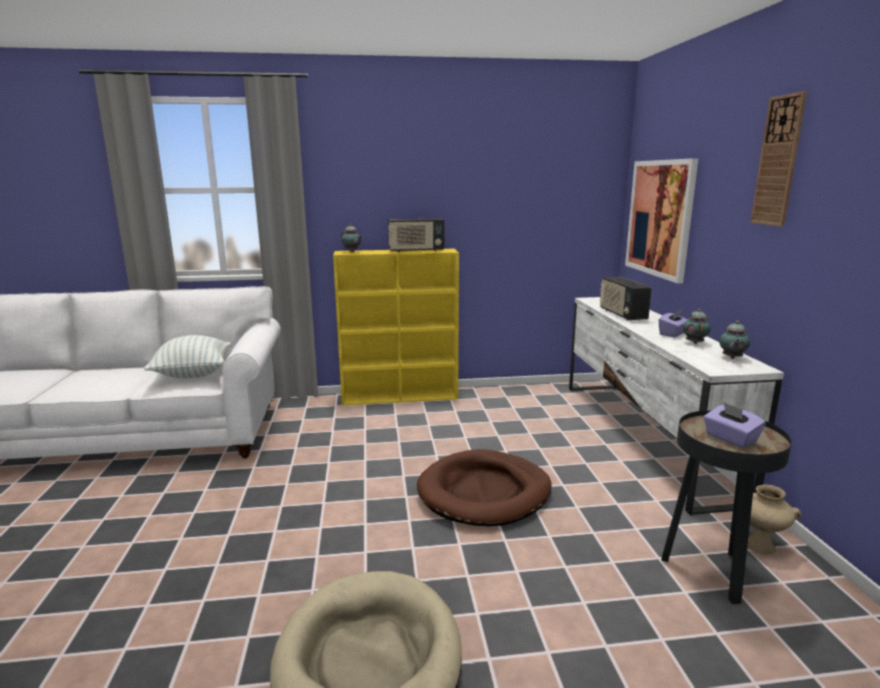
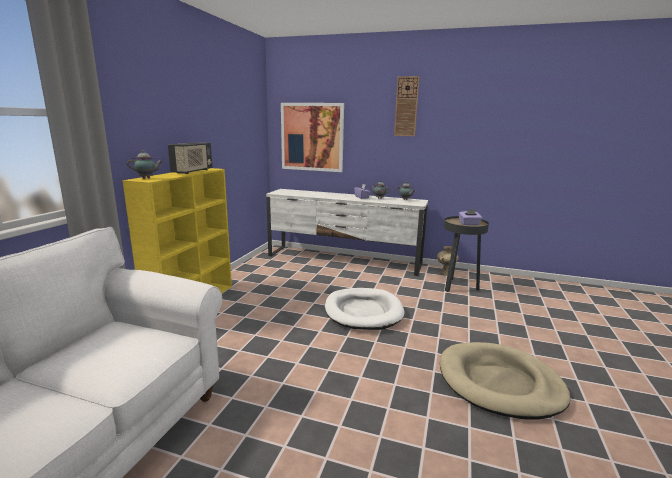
camera: 65 degrees left, 0 degrees up
pillow [144,335,231,378] -> none
brown dog bed [417,449,552,526] -> white dog bed [325,288,404,330]
radio [600,277,652,320] -> none

